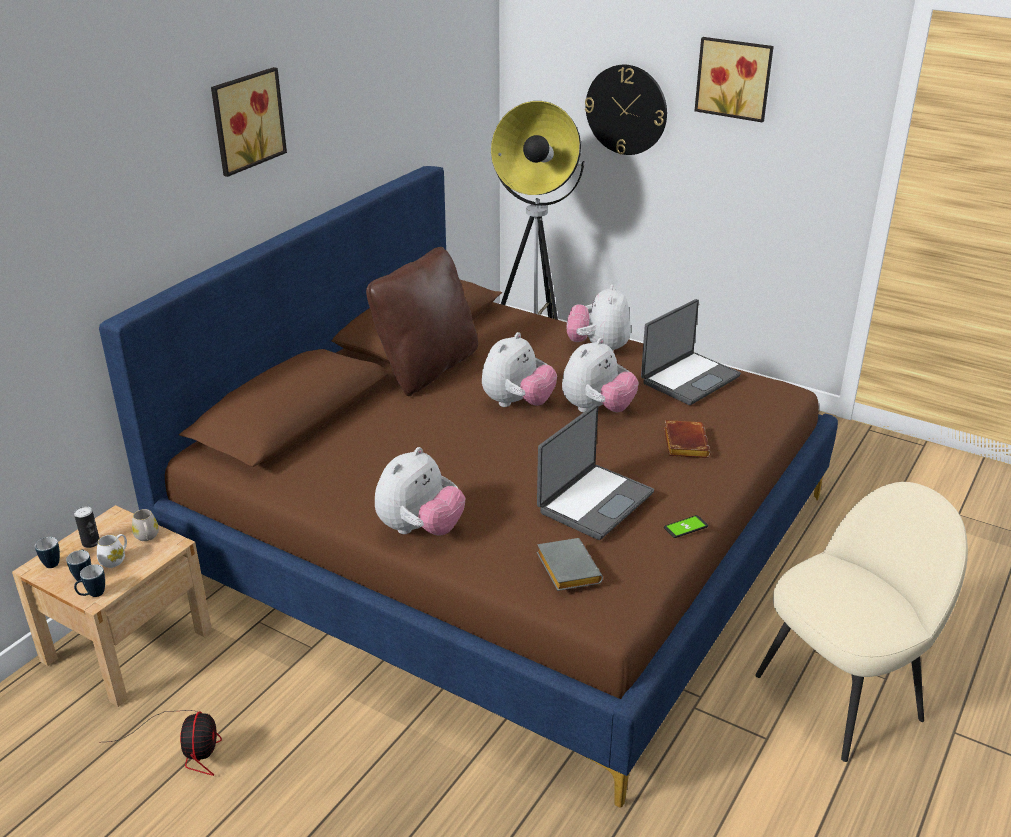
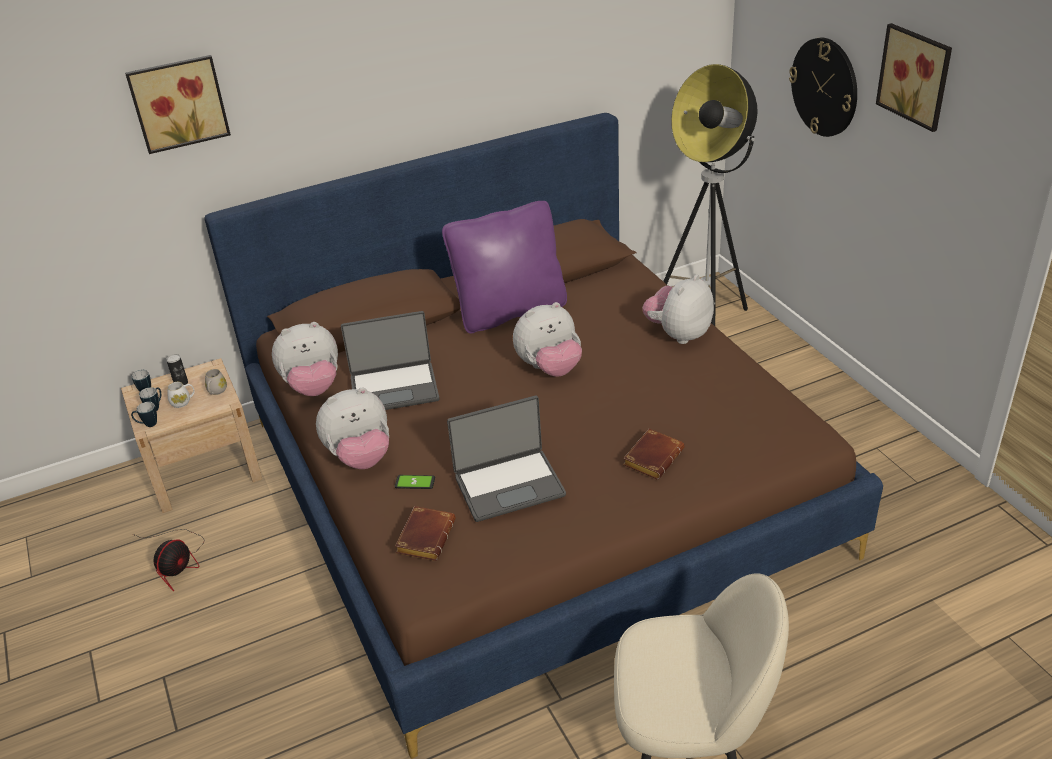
camera: 35 degrees right, 5 degrees up
picture [211,67,287,177] -> picture moved to [125,55,231,154]
brown pillow [366,247,478,396] -> purple pillow [442,201,567,334]
grey book [537,538,603,591] -> brown book [395,506,456,561]
plush toy [562,338,638,412] -> plush toy moved to [272,322,338,396]
laptop [641,299,741,405] -> laptop moved to [341,311,439,410]
phone [664,515,708,538] -> phone moved to [395,475,435,489]

